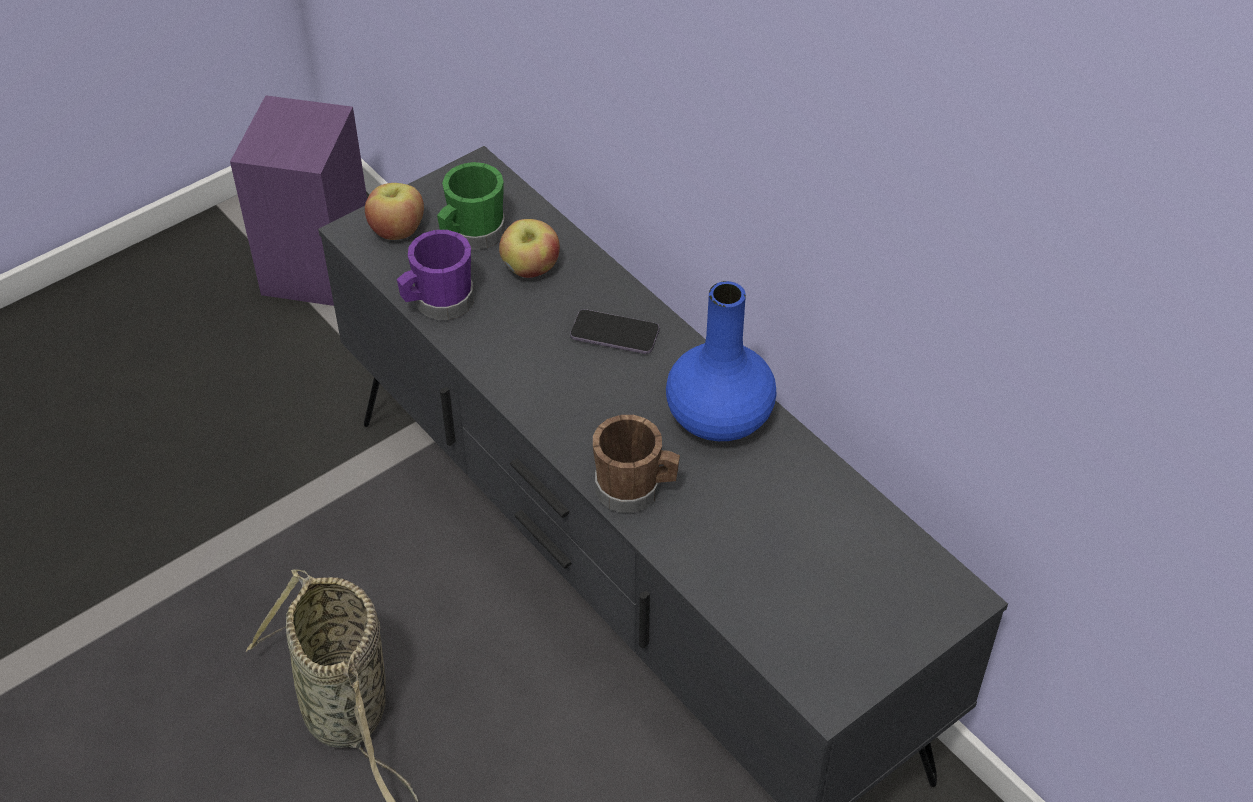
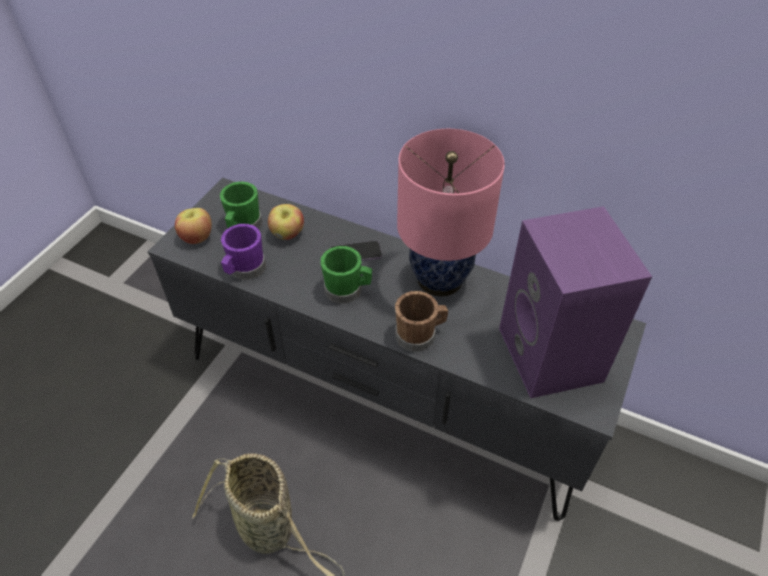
camera: 25 degrees left, 0 degrees up
purple speaker [230,95,367,306] -> purple speaker moved to [499,206,652,398]
blue vase [666,281,776,441] -> pink table lamp [397,129,505,296]
none -> green mug [321,246,372,304]

